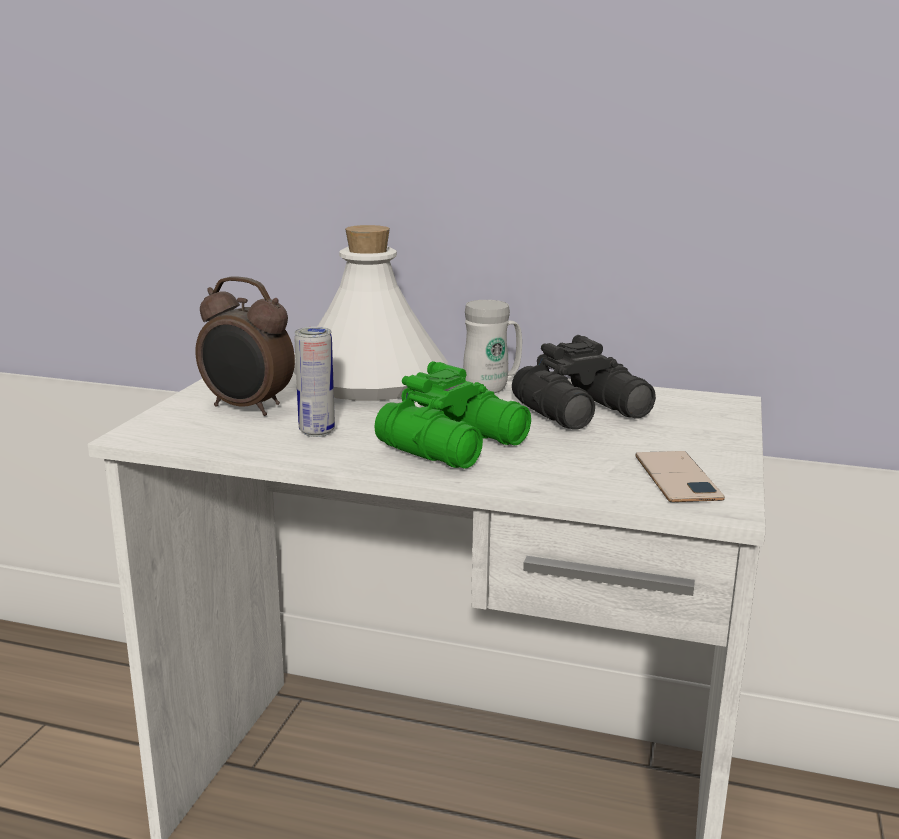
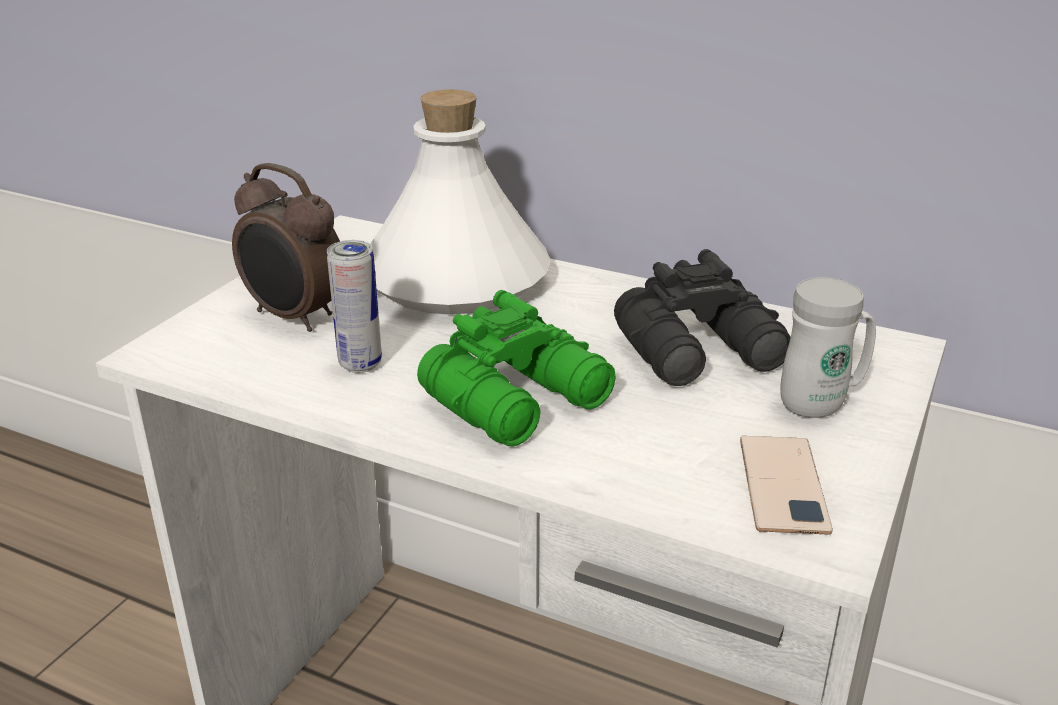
camera: 10 degrees right, 10 degrees up
white mug [463,300,522,393] -> white mug moved to [780,277,876,418]

